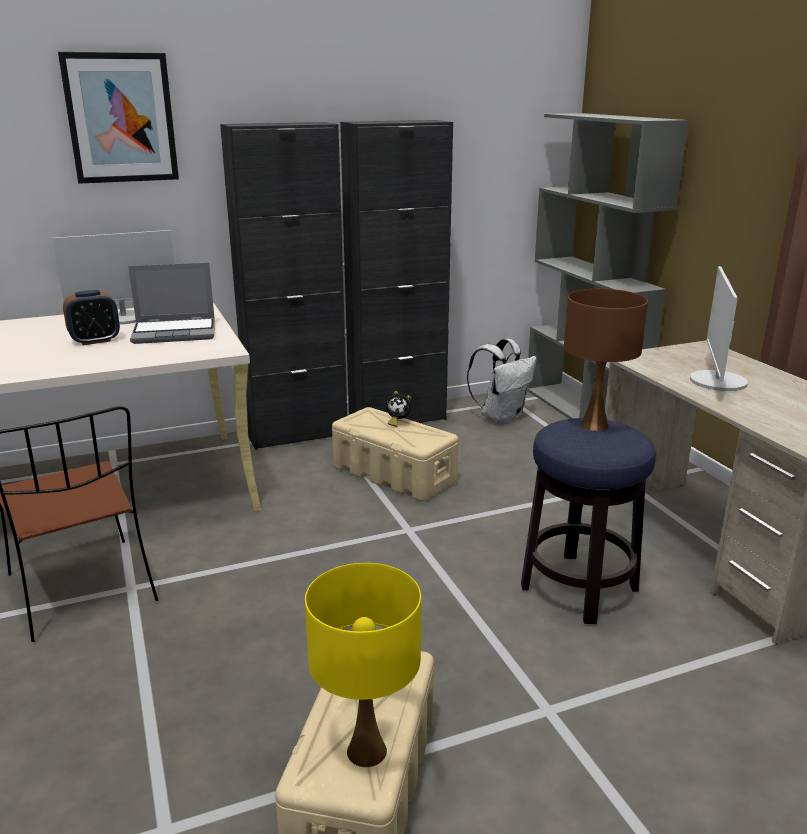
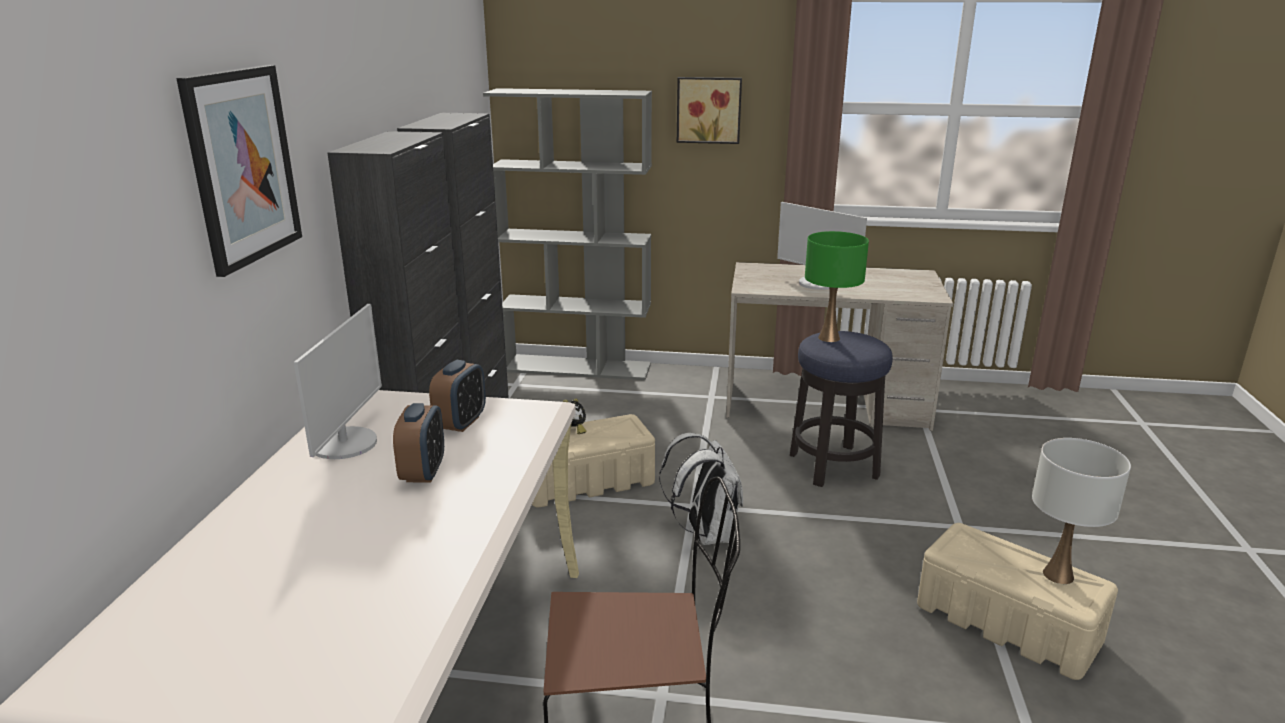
camera: 60 degrees left, 0 degrees up
laptop [128,263,215,344] -> alarm clock [429,360,486,432]
yellow table lamp [305,563,421,767] -> white table lamp [1032,438,1131,584]
white backpack [467,339,537,424] -> white backpack moved to [659,433,743,545]
brown table lamp [564,289,648,431] -> green table lamp [805,231,869,342]
none -> picture [677,77,742,144]

